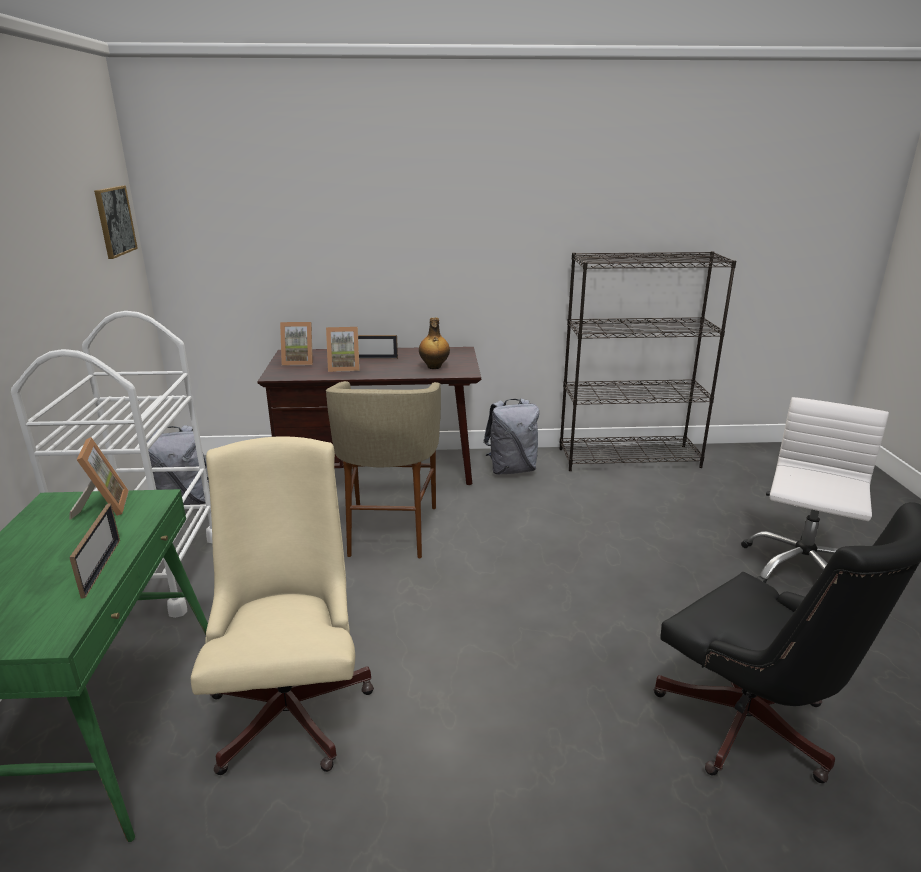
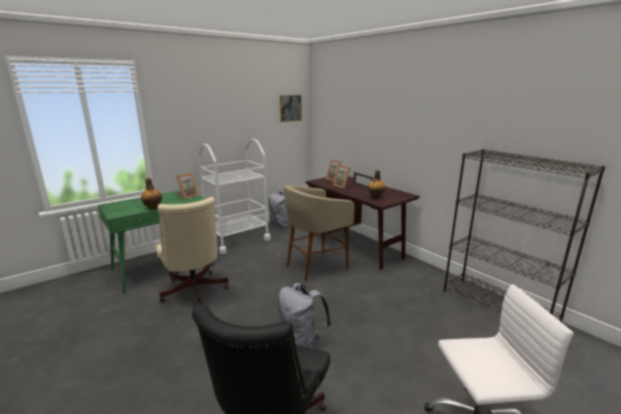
camera: 55 degrees right, 5 degrees down
picture frame [69,503,120,598] -> bottle [141,178,162,209]
beige office chair [191,436,374,775] -> beige office chair turned 105 degrees clockwise [156,197,229,306]
grey backpack [483,399,539,474] -> grey backpack moved to [278,283,331,349]

